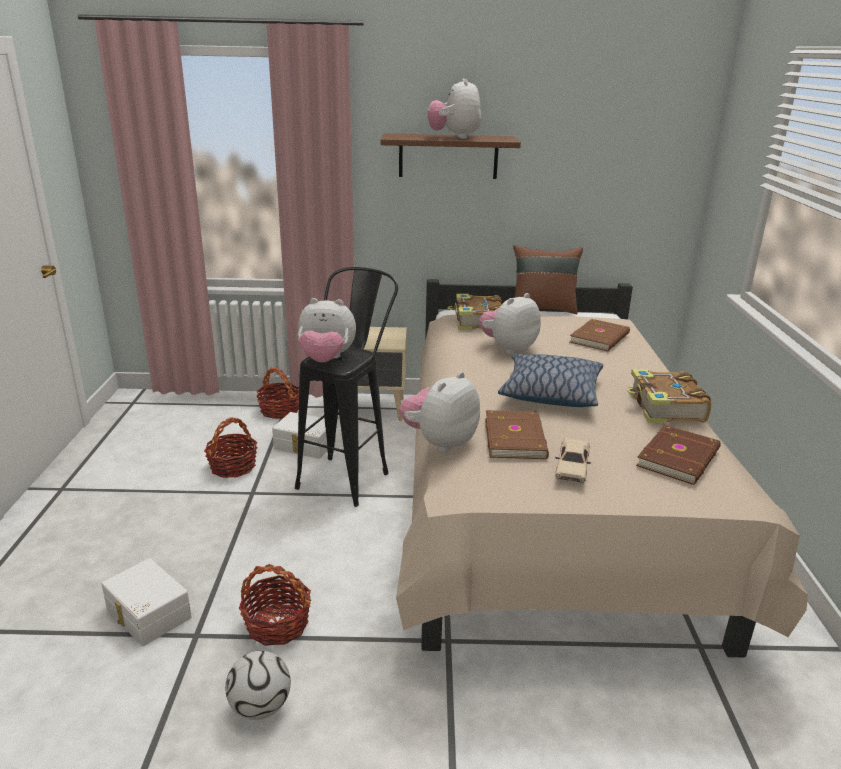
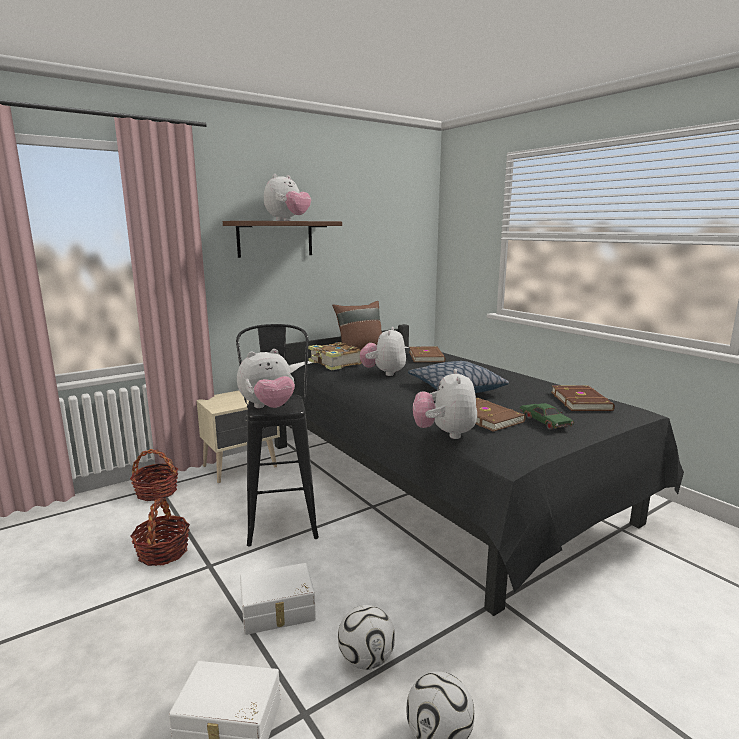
camera: 35 degrees left, 10 degrees down
basket [239,564,311,646] -> football [338,605,395,670]
white storage box [272,412,336,459] -> white storage box moved to [240,563,316,635]
beige bed [396,279,808,657] -> black bed [274,324,684,616]
plush toy [428,78,481,139] -> plush toy turned 105 degrees counterclockwise [264,174,311,221]
beige toy car [555,438,591,483] -> green toy car [519,403,574,430]
book [627,369,712,424] -> none

